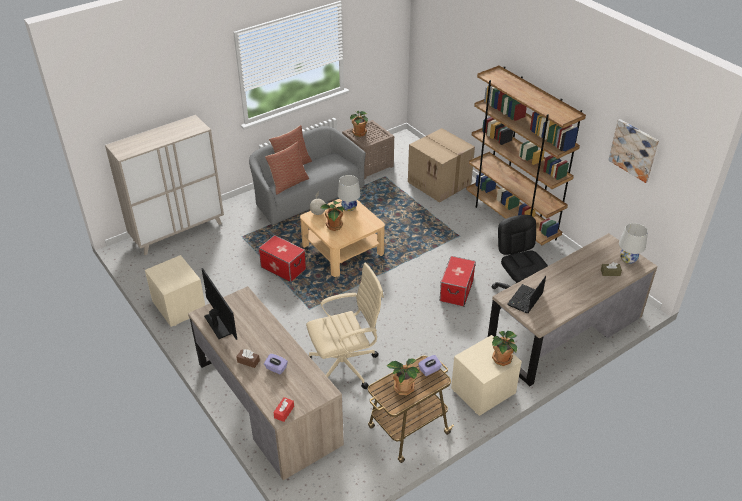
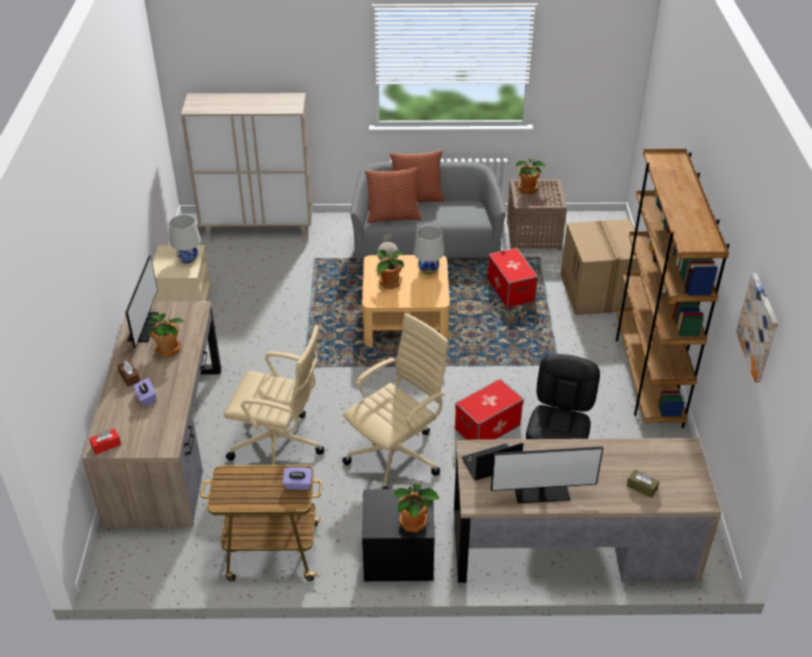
camera: 35 degrees right, 0 degrees up
storage box [258,235,306,282] -> storage box moved to [488,248,538,308]
potted plant [387,358,420,396] -> potted plant moved to [148,313,185,357]
beige nightstand [451,335,522,416] -> black nightstand [362,489,435,581]
white table lamp [619,223,648,264] -> white table lamp moved to [169,214,201,263]
none -> beige office chair [342,313,449,489]
none -> monitor [491,446,603,504]

